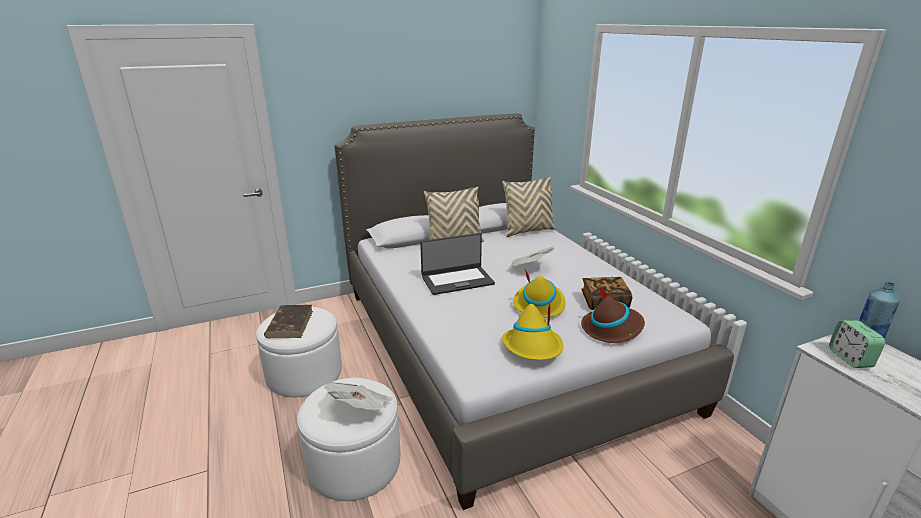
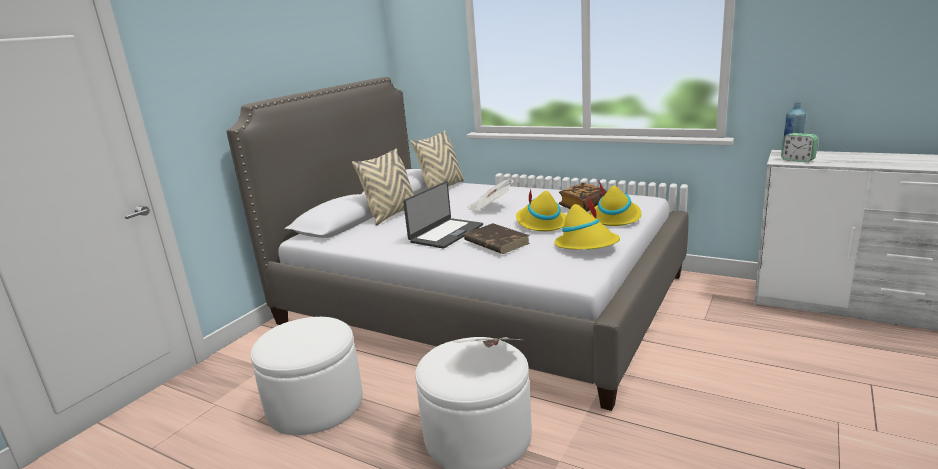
camera: 35 degrees left, 5 degrees down
brown book [264,305,313,338] -> brown book moved to [464,223,530,254]
brown hat [581,286,645,343] -> yellow hat [589,180,641,226]

